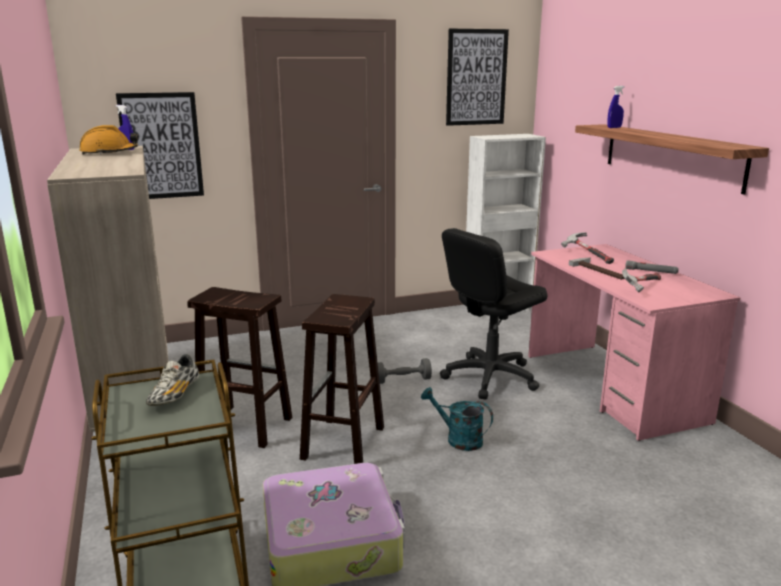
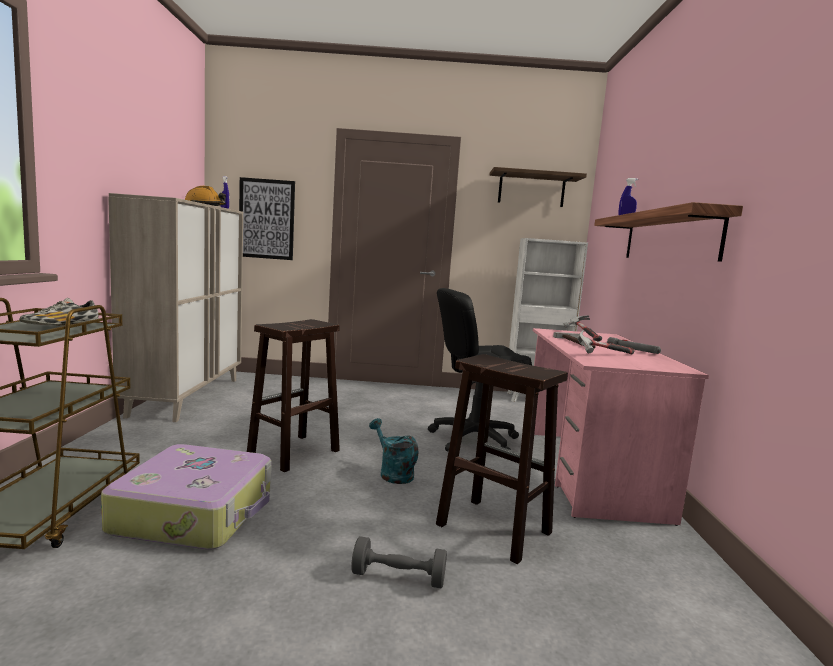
camera: 20 degrees right, 10 degrees down
brown stool [187,287,292,448] -> brown stool moved to [436,354,568,564]
grey dumbbell [378,358,432,384] -> grey dumbbell moved to [351,536,447,588]
picture [446,29,509,126] -> shelf [489,167,587,207]

